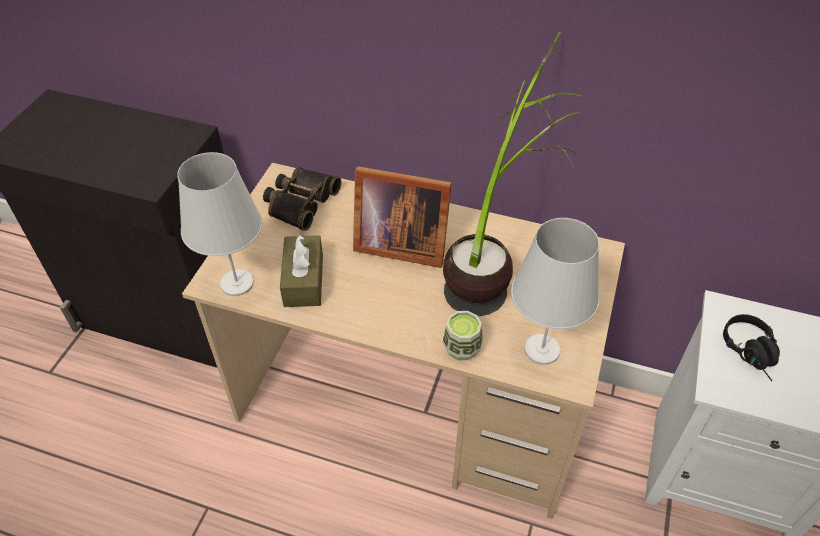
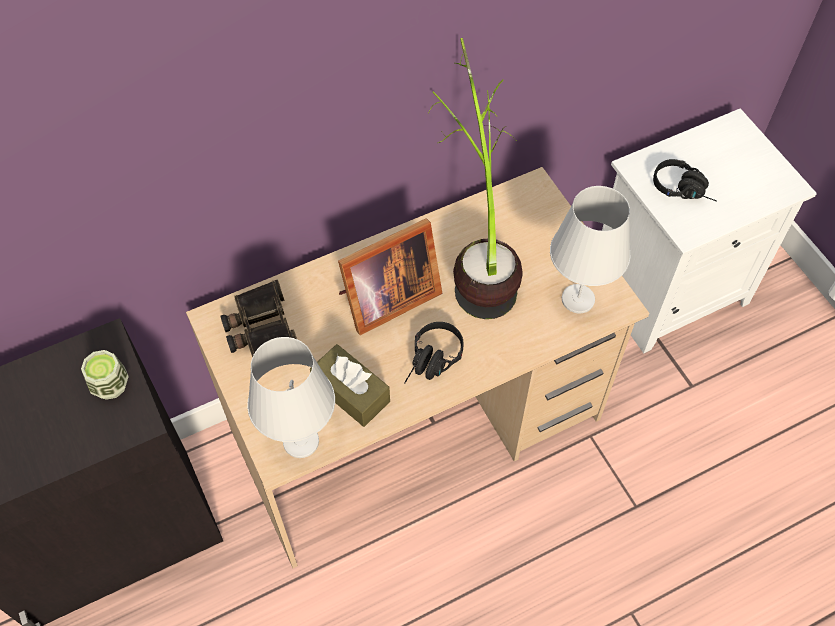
camera: 45 degrees left, 10 degrees up
cup [442,311,483,360] -> cup moved to [81,350,129,400]
none -> black headphones [404,322,464,383]

